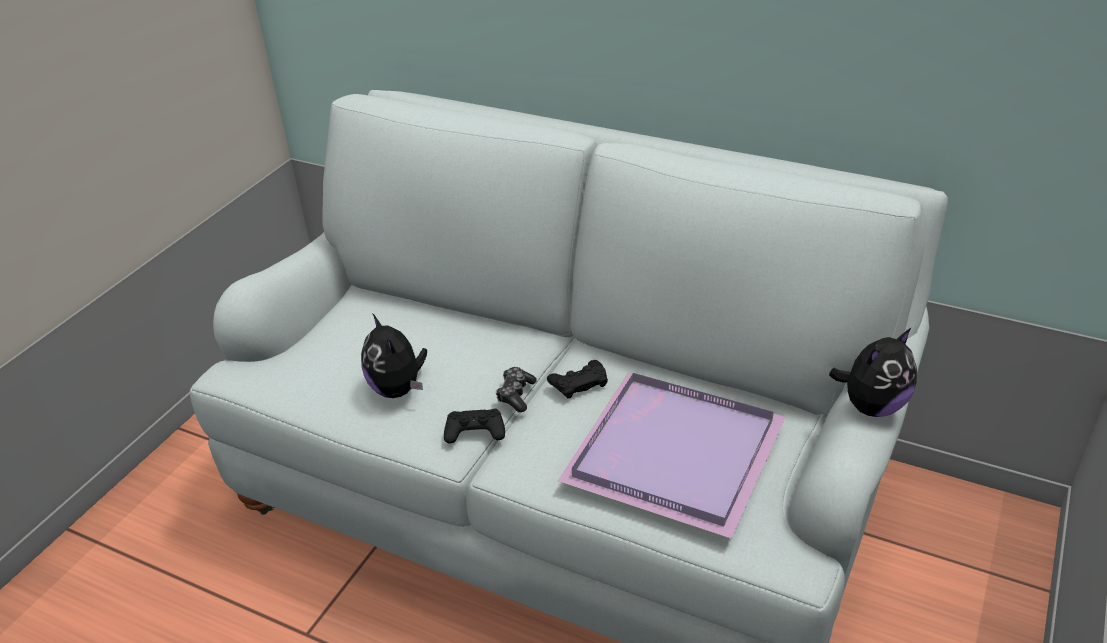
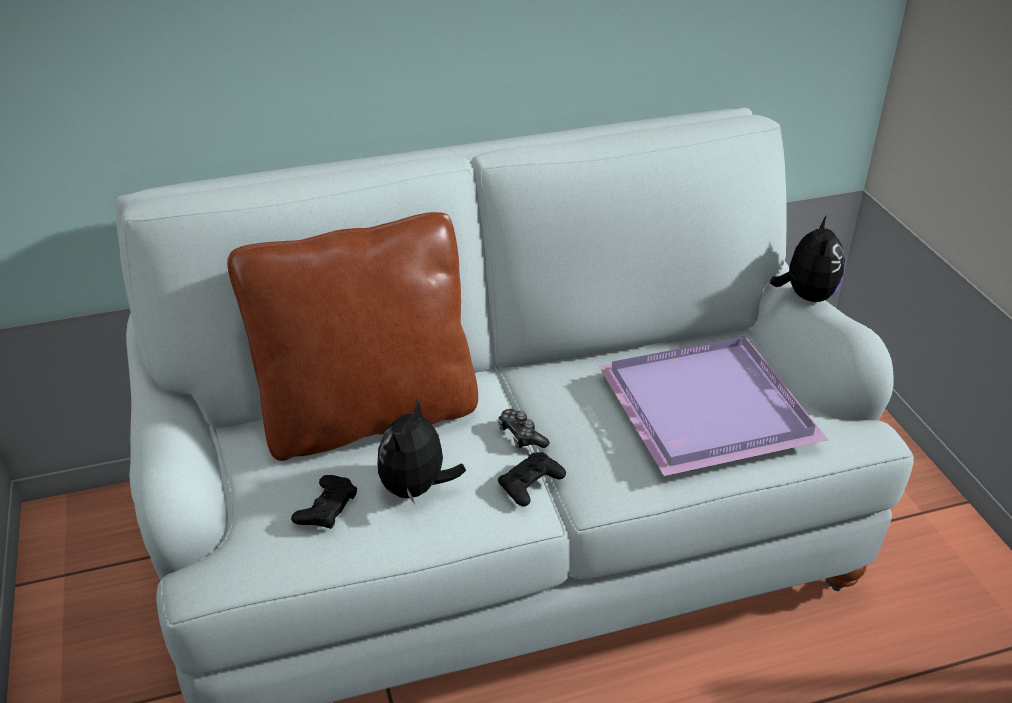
camera: 45 degrees left, 0 degrees up
plush toy [361,313,427,398] -> plush toy turned 90 degrees clockwise [377,397,466,505]
black game controller [547,360,608,399] -> black game controller moved to [291,475,357,529]
none -> brown pillow [227,212,478,461]

